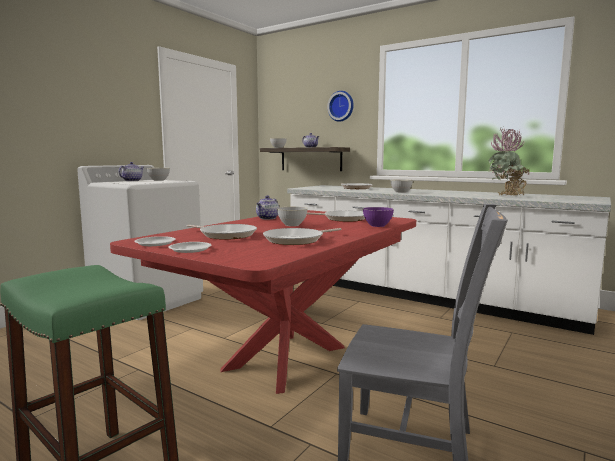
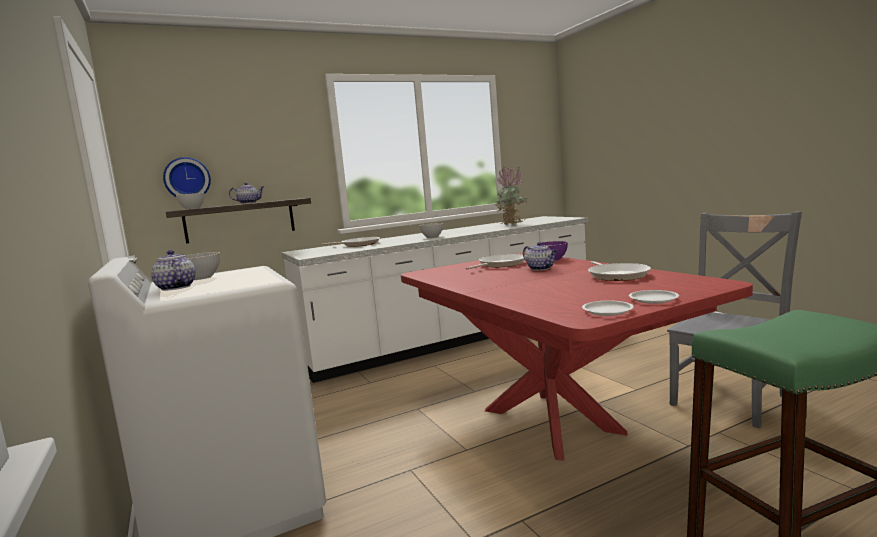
camera: 60 degrees left, 0 degrees up
frying pan [187,224,257,240] -> none
teapot [256,196,279,219] -> teapot moved to [523,242,557,270]
grey bowl [277,207,308,226] -> none
wall clock [327,91,354,122] -> wall clock moved to [163,157,211,197]

